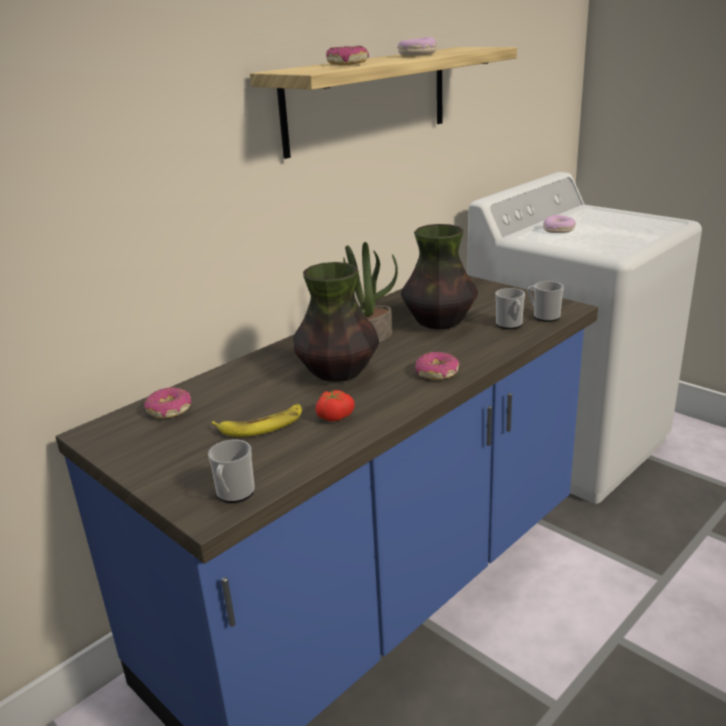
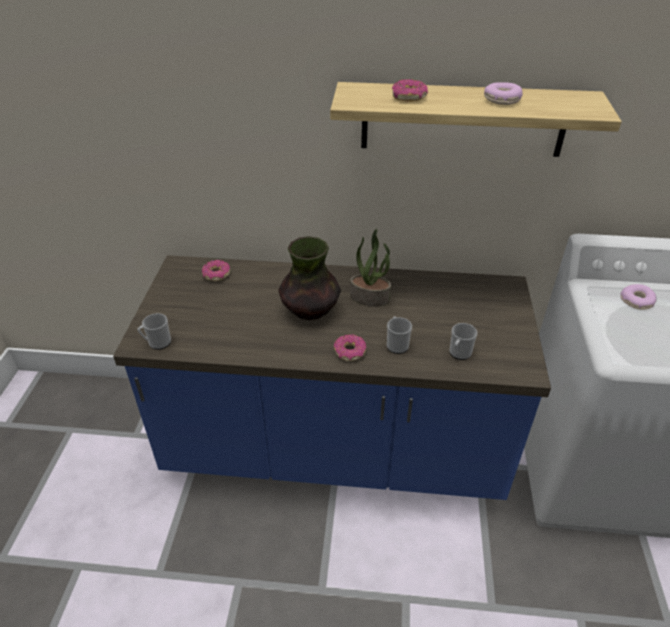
camera: 50 degrees right, 15 degrees up
banana [211,404,302,437] -> none
tomato [315,390,355,421] -> none
vase [401,224,478,330] -> none
mug [528,281,564,322] -> mug moved to [387,316,412,354]

